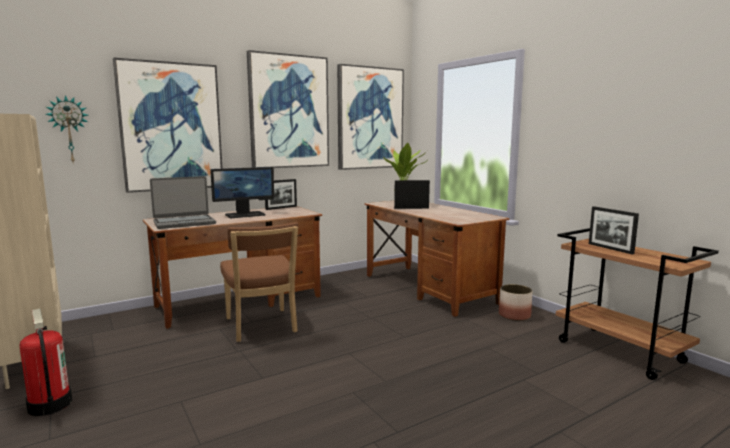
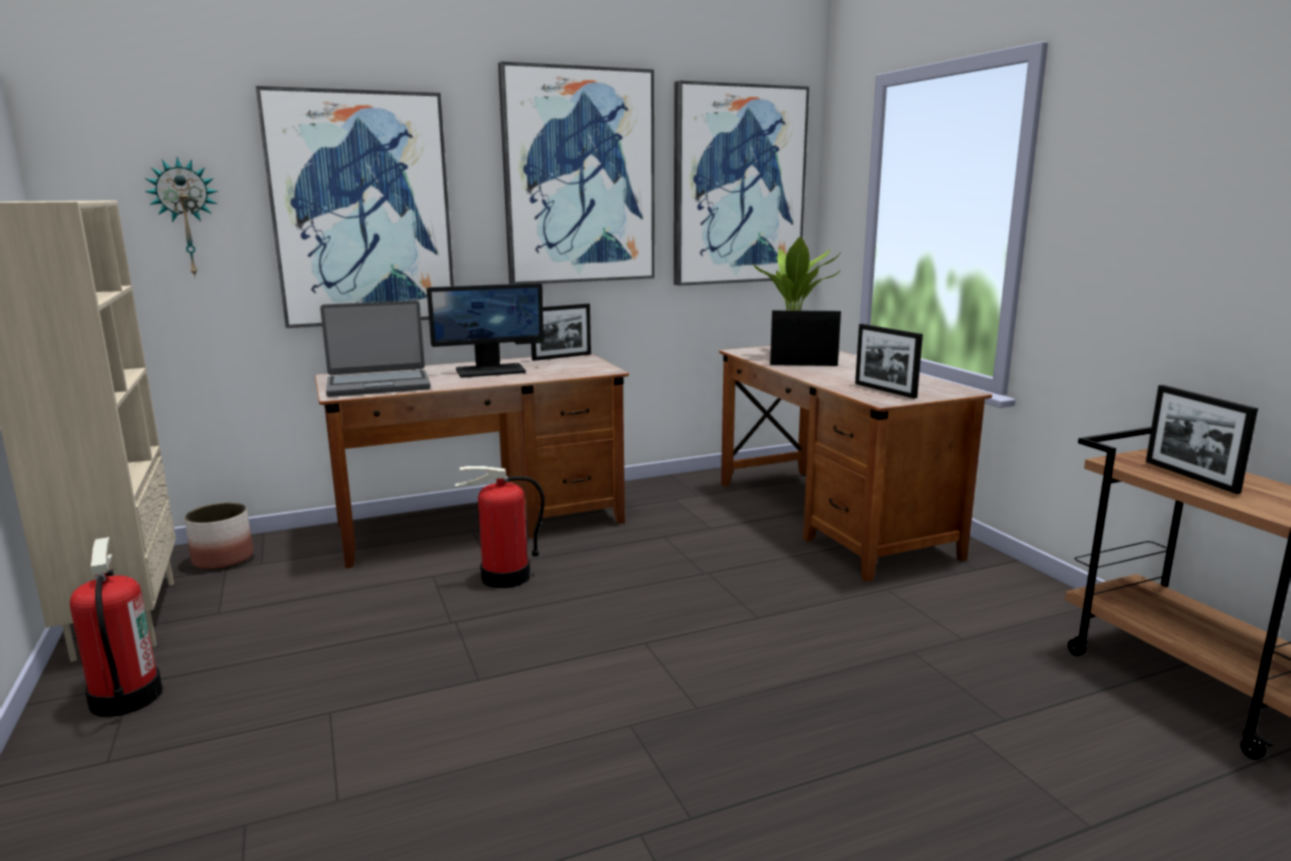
camera: 10 degrees right, 5 degrees up
brown chair [220,222,298,342] -> fire extinguisher [455,466,545,588]
planter [499,284,533,321] -> planter moved to [184,503,253,570]
none -> picture frame [855,324,923,399]

